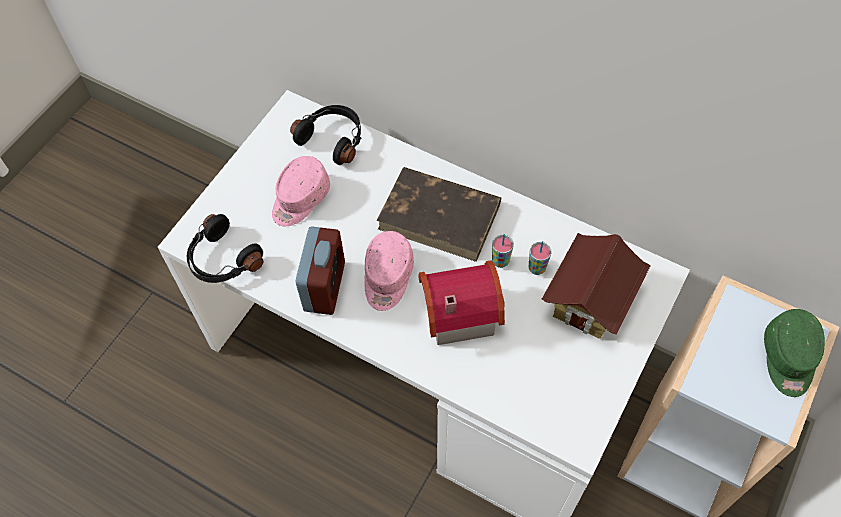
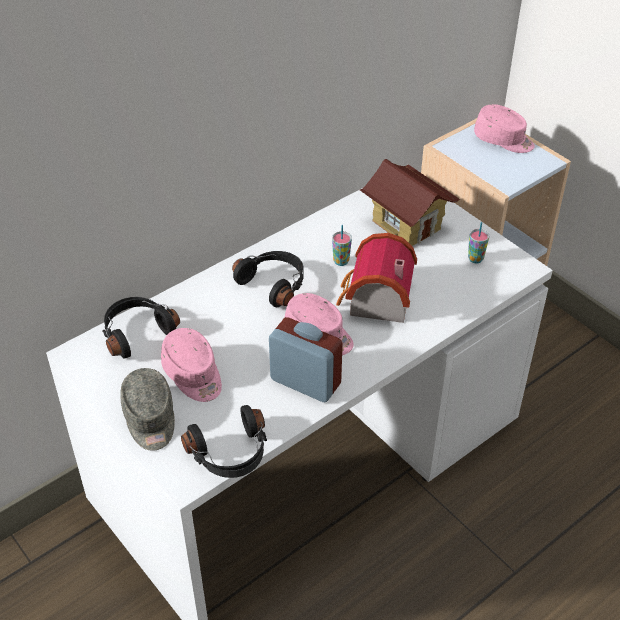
camera: 70 degrees left, 15 degrees down
brown book [377,167,501,262] -> black headphones [232,251,304,307]
cup [529,241,552,275] -> cup moved to [468,222,489,263]
green cap [764,309,825,397] -> pink cap [474,104,535,153]
none -> grey cap [120,368,175,451]

